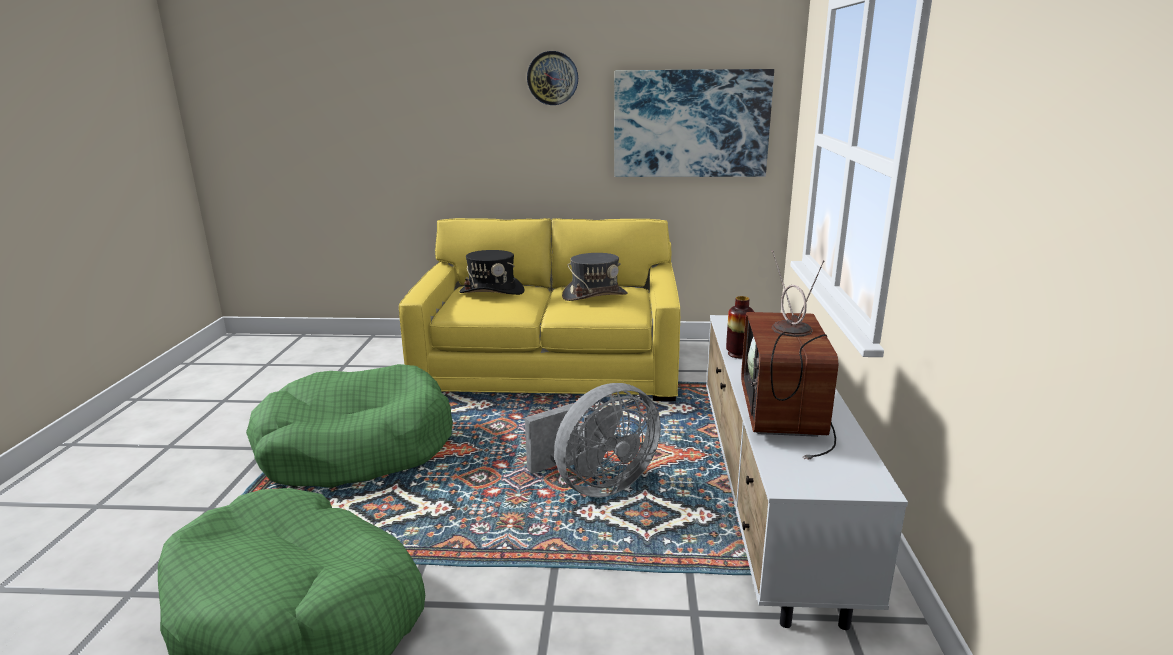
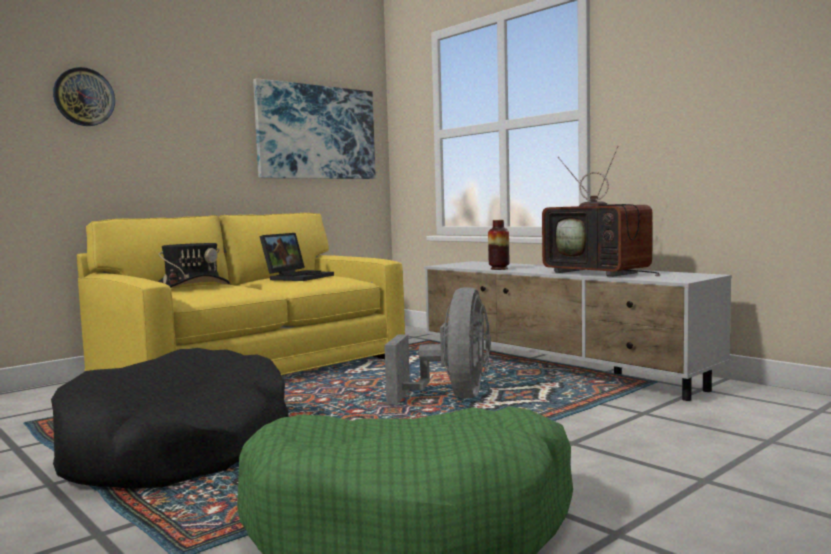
camera: 45 degrees left, 15 degrees down
green dog bed [246,364,453,488] -> black dog bed [51,348,289,489]
wall clock [527,51,578,105] -> wall clock moved to [53,67,115,126]
grey hat [562,253,628,301] -> laptop [259,233,334,281]

